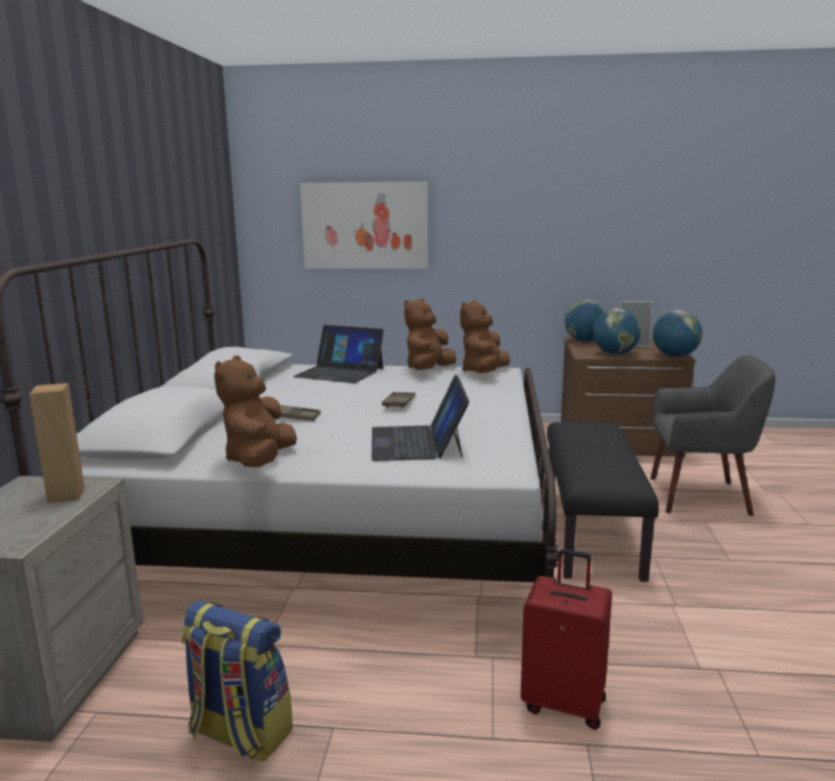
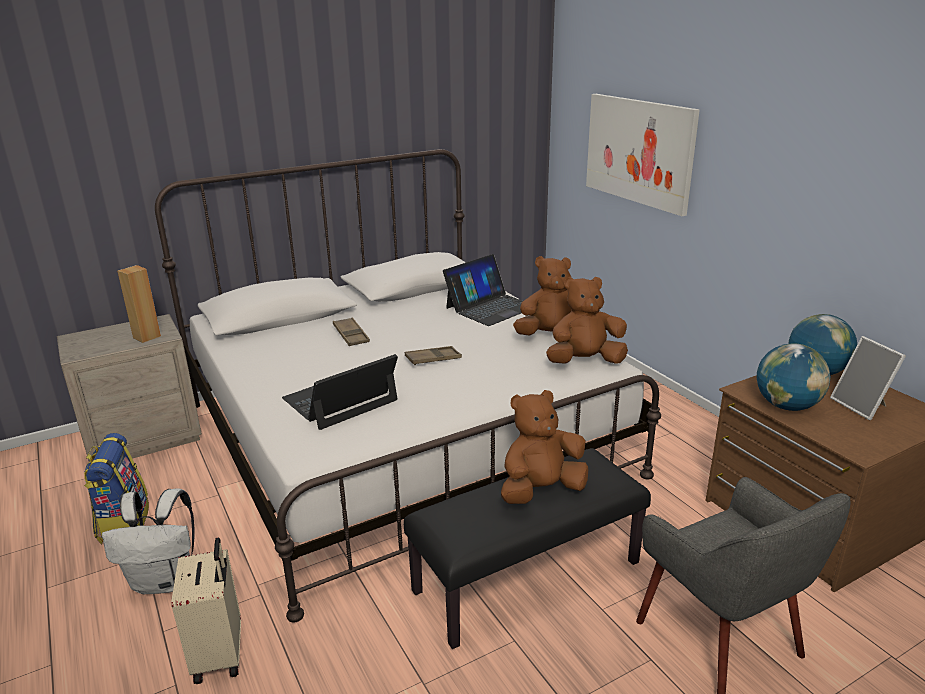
camera: 55 degrees right, 10 degrees up
brown plush toy [214,356,297,467] -> brown plush toy moved to [501,390,588,504]
laptop [293,325,384,383] -> laptop turned 120 degrees counterclockwise [443,254,523,326]
red suitcase [520,549,612,730] -> beige suitcase [171,538,241,684]
globe [653,310,702,357] -> none
none -> white backpack [102,488,195,595]

